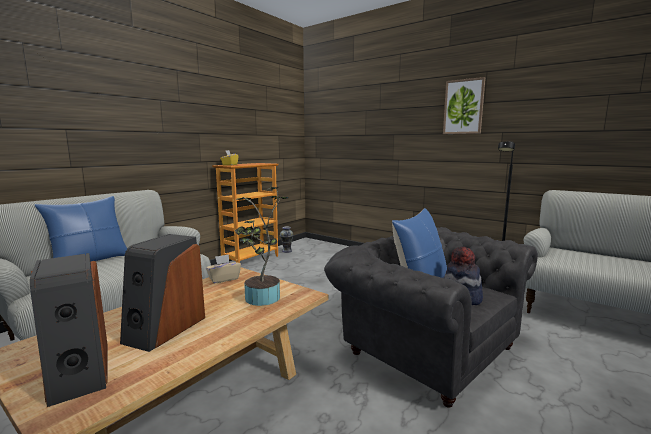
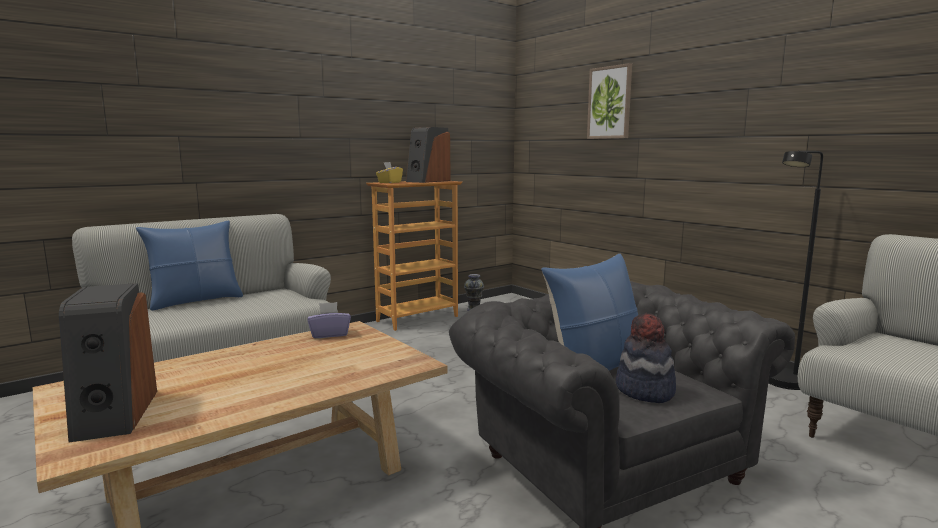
camera: 15 degrees right, 0 degrees up
speaker [120,234,205,352] -> speaker moved to [406,127,451,183]
beige tissue box [206,254,241,283] -> purple tissue box [307,302,351,338]
potted plant [235,187,289,306] -> none
picture [443,77,485,134] -> picture moved to [587,63,632,139]

